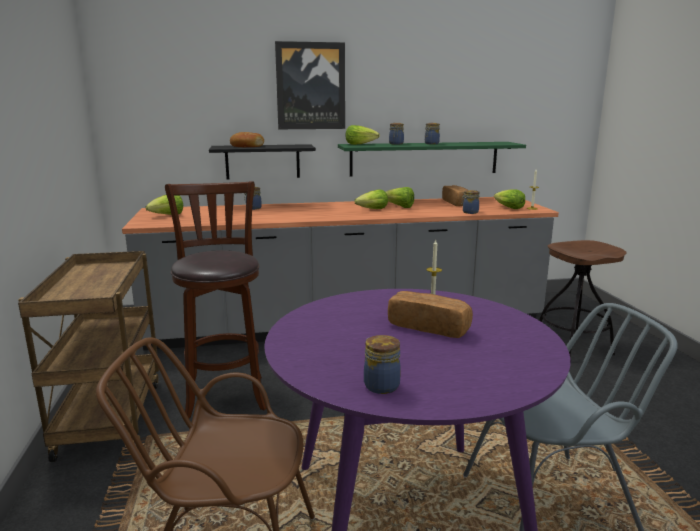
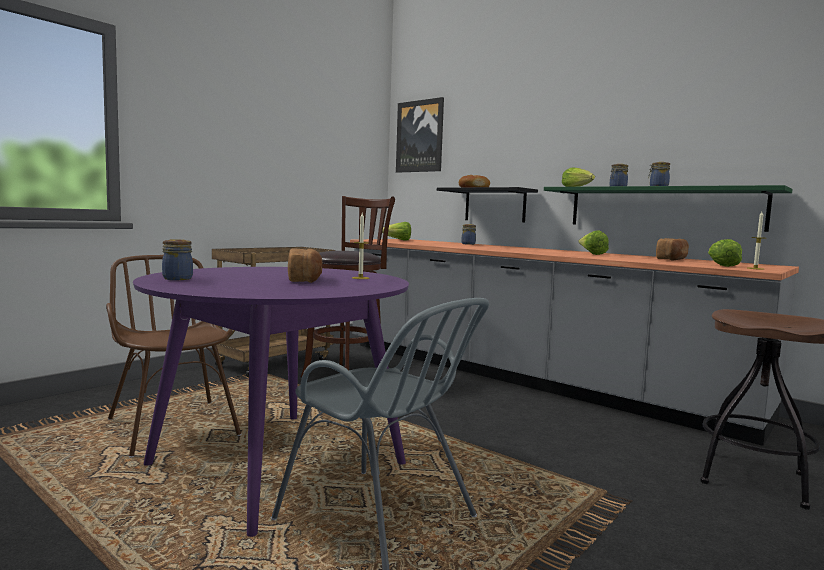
camera: 50 degrees right, 10 degrees down
picture [275,41,345,129] -> picture moved to [396,97,444,173]
lettuce [354,189,388,209] -> none
jar [461,190,480,214] -> none

